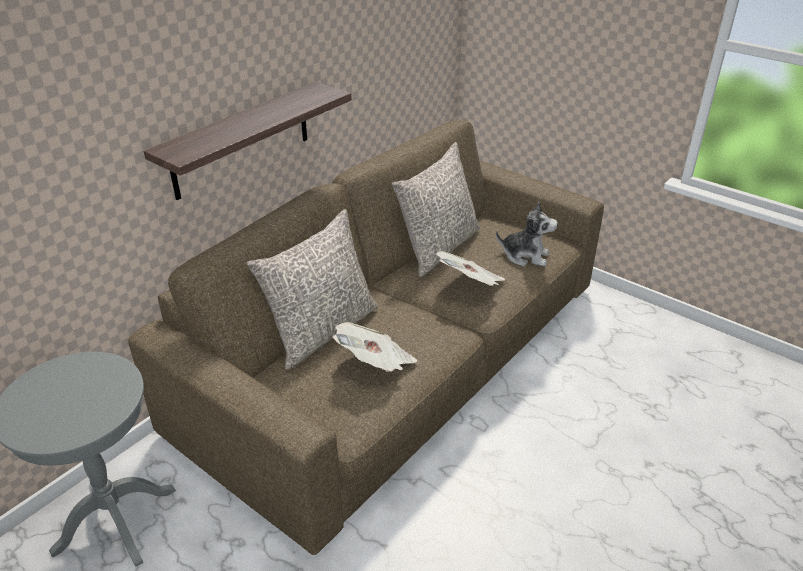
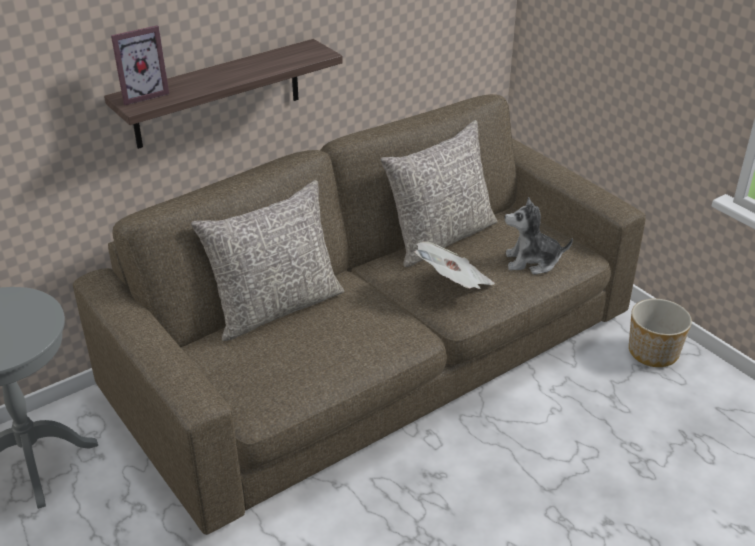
camera: 15 degrees right, 0 degrees up
newspaper [332,322,417,372] -> none
plush toy [496,202,558,266] -> plush toy turned 150 degrees clockwise [505,197,573,274]
none -> picture frame [111,25,169,105]
none -> planter [629,299,692,367]

